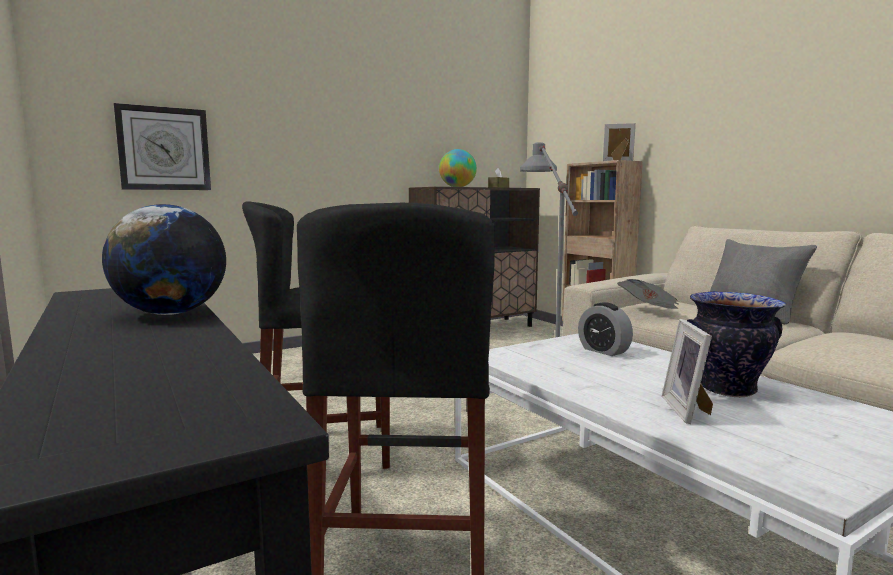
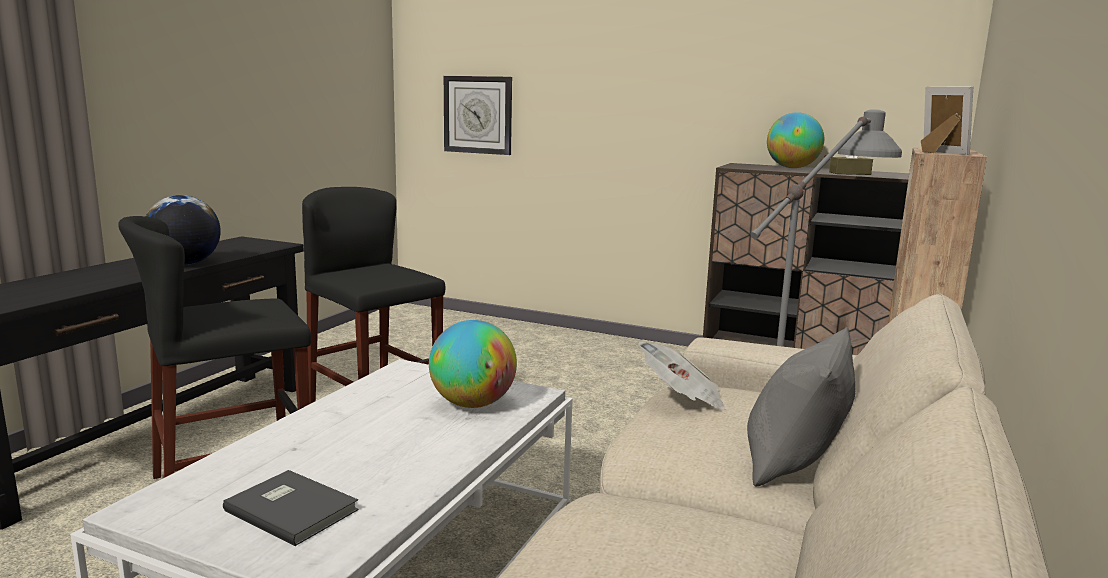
camera: 55 degrees right, 5 degrees up
alarm clock [578,302,633,356] -> globe [429,320,517,408]
picture frame [662,319,713,424] -> none
vase [687,291,786,397] -> none
none -> grey book [223,470,359,546]

